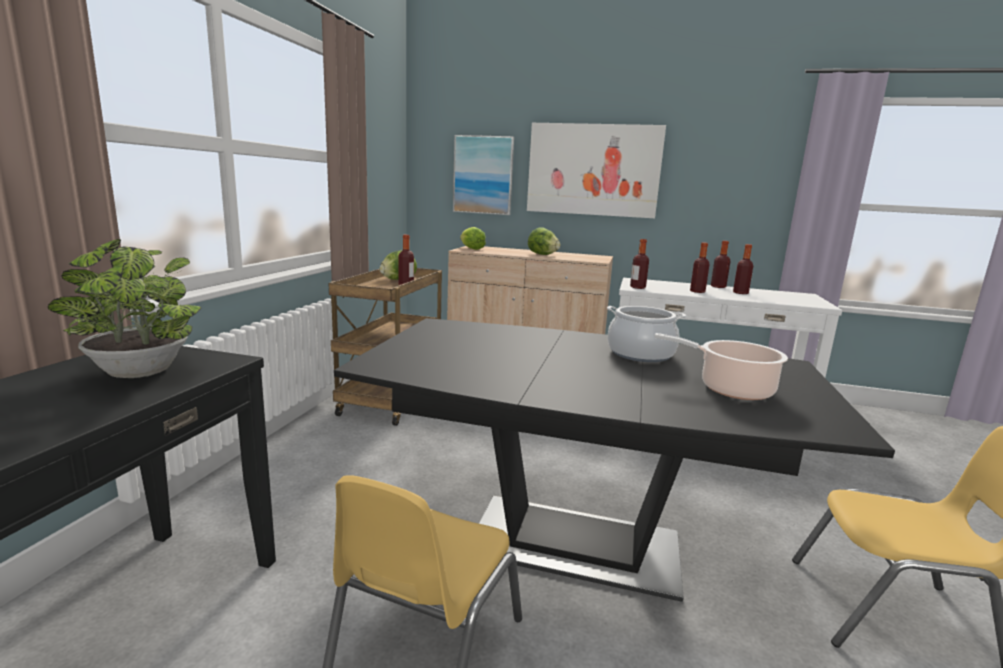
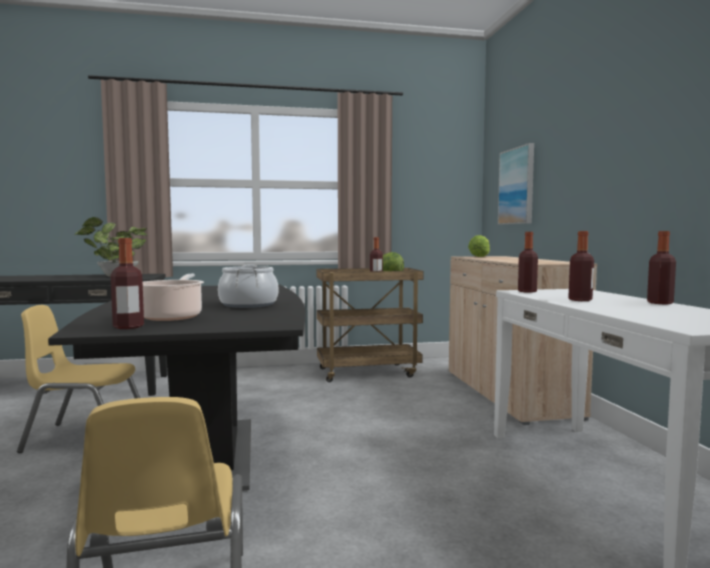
camera: 65 degrees right, 10 degrees down
picture [527,123,666,218] -> none
lettuce [528,227,560,255] -> none
bottle [733,244,753,294] -> bottle moved to [111,238,144,329]

